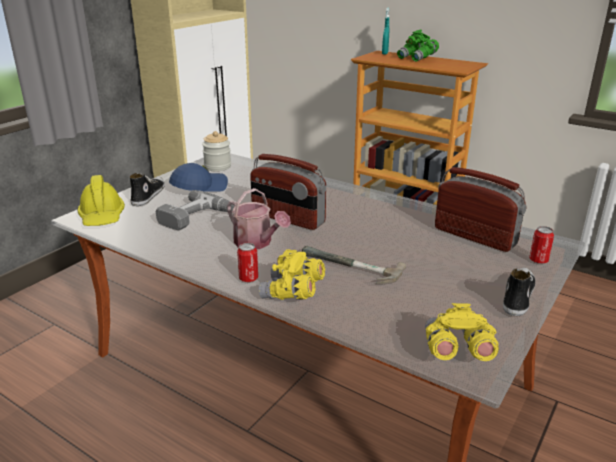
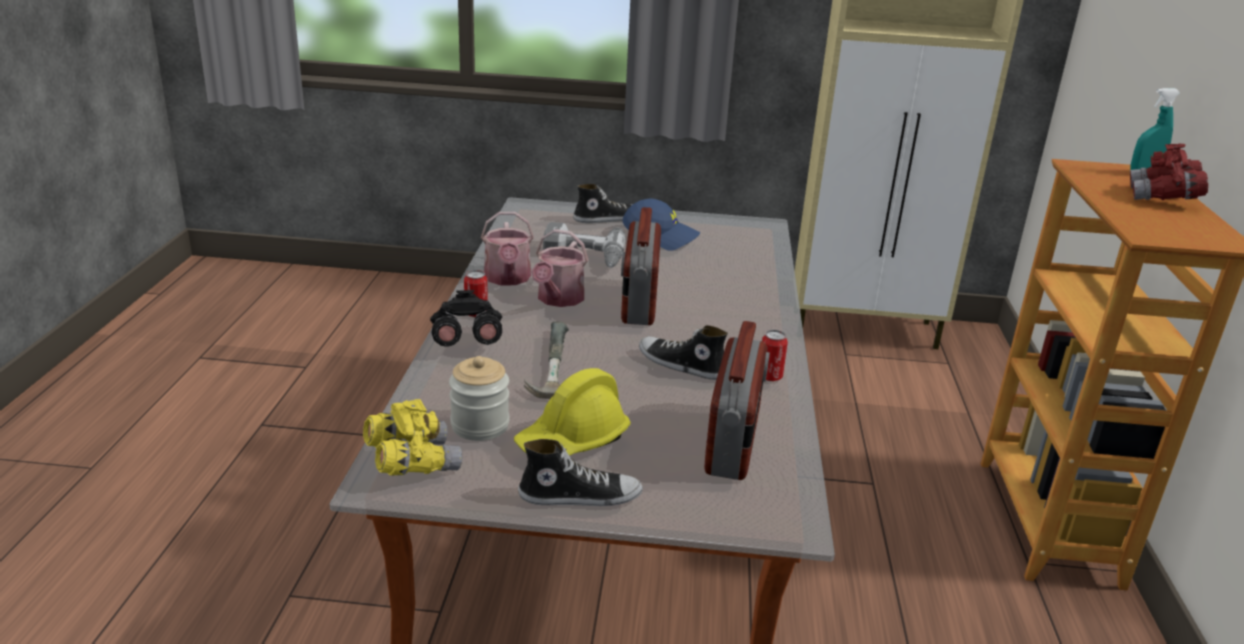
camera: 60 degrees right, 0 degrees up
yellow hard hat [77,175,125,226] -> yellow hard hat moved to [514,368,631,456]
jar [202,131,231,171] -> jar moved to [449,356,509,441]
yellow binoculars [258,249,325,300] -> black binoculars [430,290,502,347]
green binoculars [397,30,439,62] -> red binoculars [1130,144,1208,200]
can [529,226,554,264] -> can moved to [762,330,788,381]
none -> watering can [481,212,534,285]
none -> shoe [639,325,728,380]

